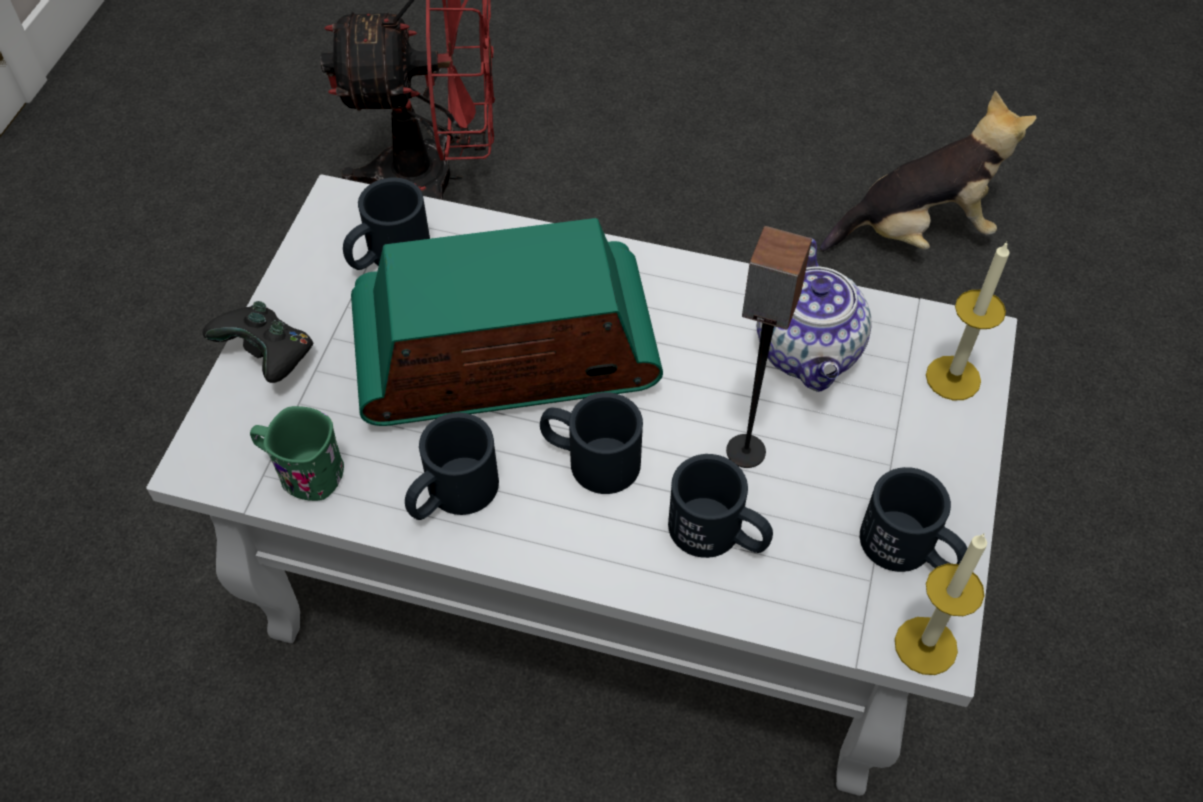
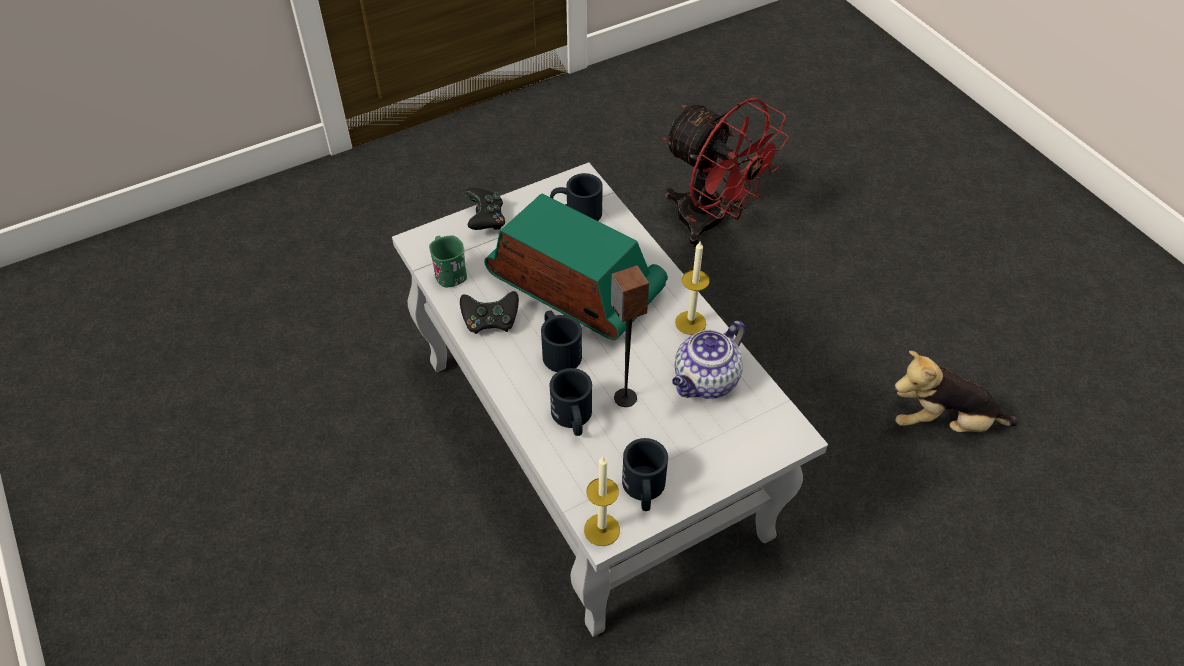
camera: 45 degrees right, 5 degrees down
black mug [405,412,499,520] -> black game controller [460,291,519,334]
plush toy [820,91,1036,252] -> plush toy turned 150 degrees clockwise [894,351,1019,432]
candle [926,241,1010,400] -> candle moved to [675,242,710,335]

